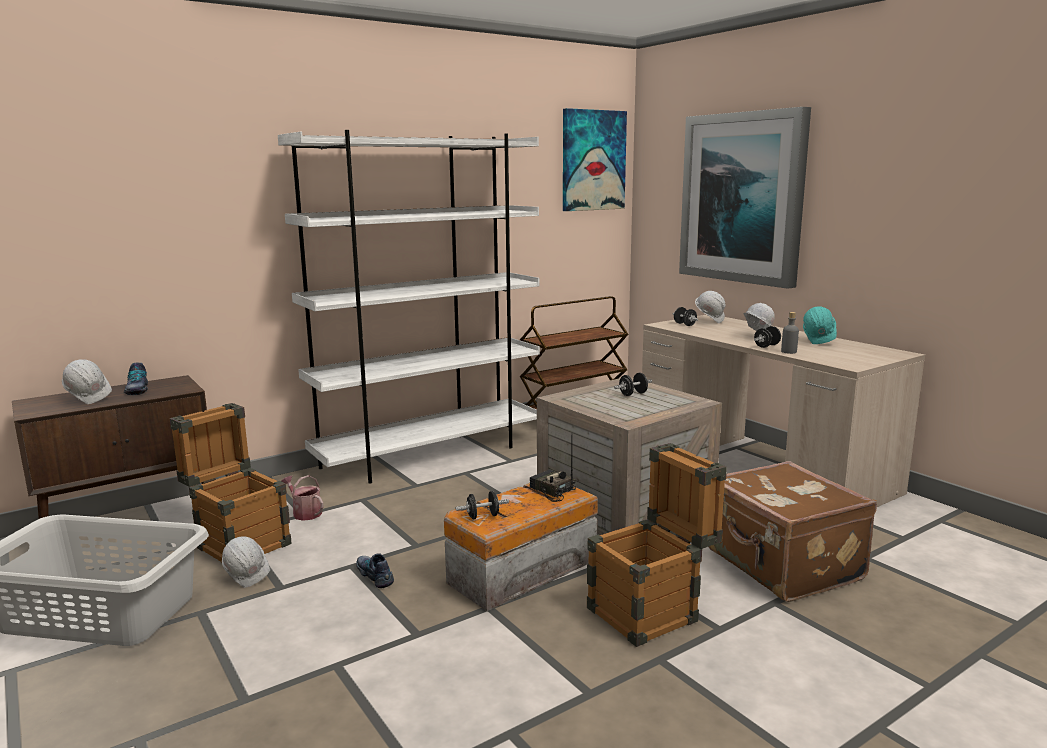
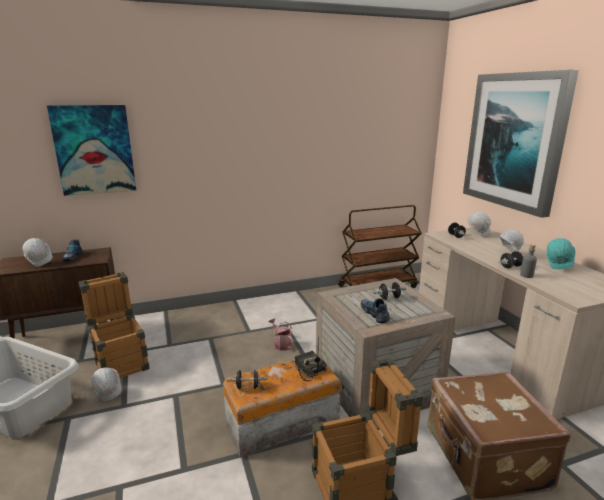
camera: 15 degrees right, 5 degrees up
white bookcase [278,130,540,484] -> none
watering can [281,475,323,521] -> watering can moved to [269,318,293,351]
shoe [356,554,394,588] -> shoe moved to [361,298,390,323]
picture [563,108,627,211] -> picture moved to [47,105,136,196]

